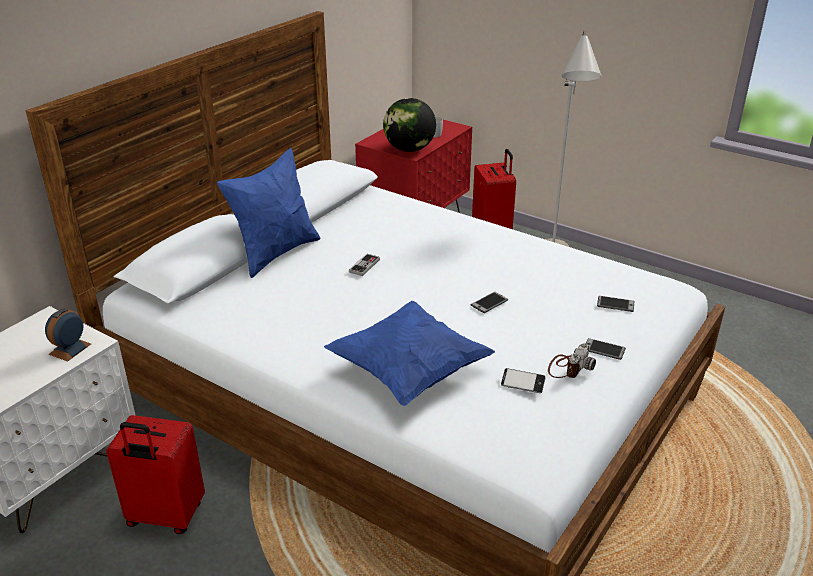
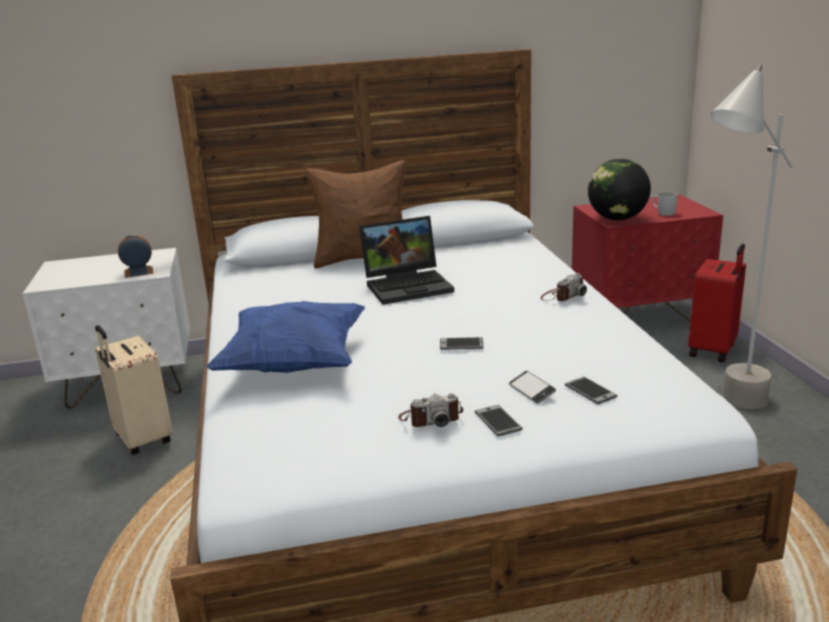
camera: 45 degrees right, 10 degrees down
red suitcase [106,415,205,534] -> beige suitcase [95,325,173,455]
blue pillow [217,148,320,278] -> brown pillow [305,160,406,269]
game controller [349,254,380,276] -> laptop [359,216,454,305]
phone [501,368,546,393] -> phone moved to [509,371,556,404]
none -> camera [540,273,587,301]

